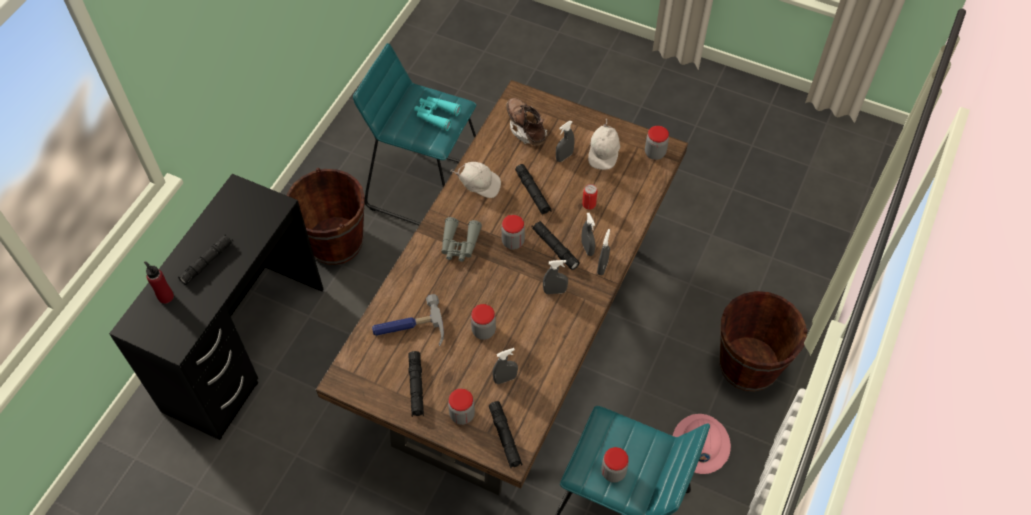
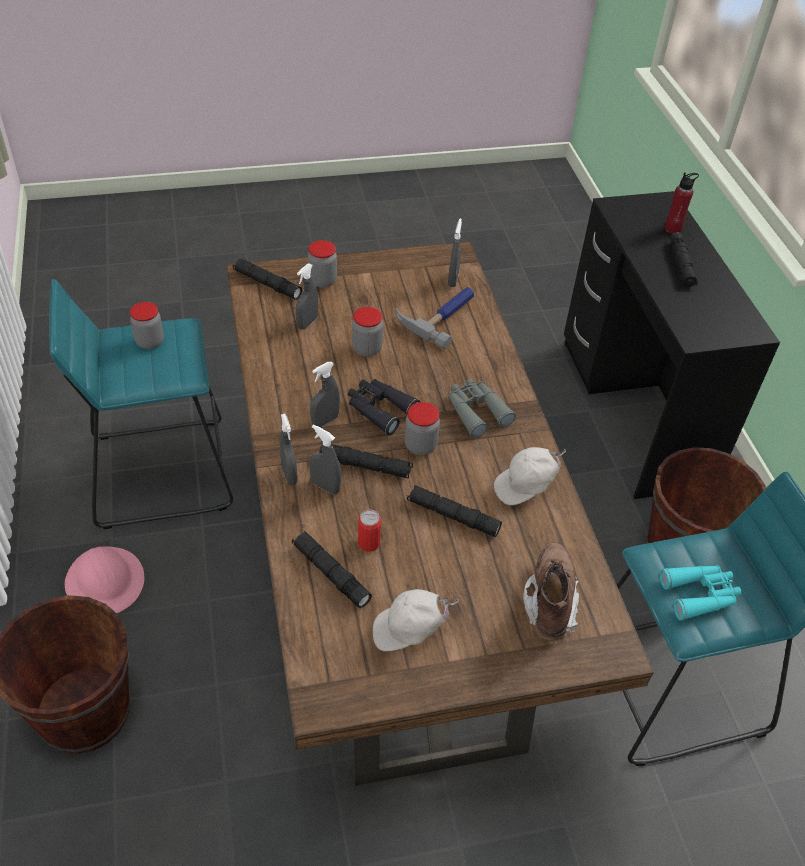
camera: 140 degrees right, 10 degrees down
black flashlight [408,351,424,417] -> black flashlight moved to [292,531,372,608]
brown boot [506,98,547,146] -> brown boot turned 105 degrees counterclockwise [523,543,579,641]
grey spray bottle [556,121,575,162] -> grey spray bottle moved to [448,218,462,287]
white cap [588,119,620,170] -> white cap turned 75 degrees counterclockwise [372,589,459,651]
jar [645,126,669,160] -> none
none -> black binoculars [348,379,420,435]

